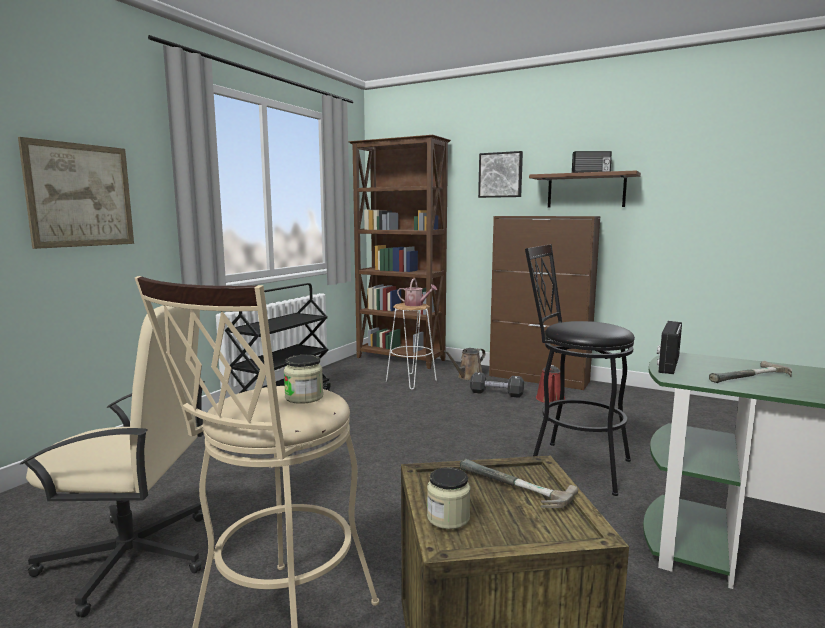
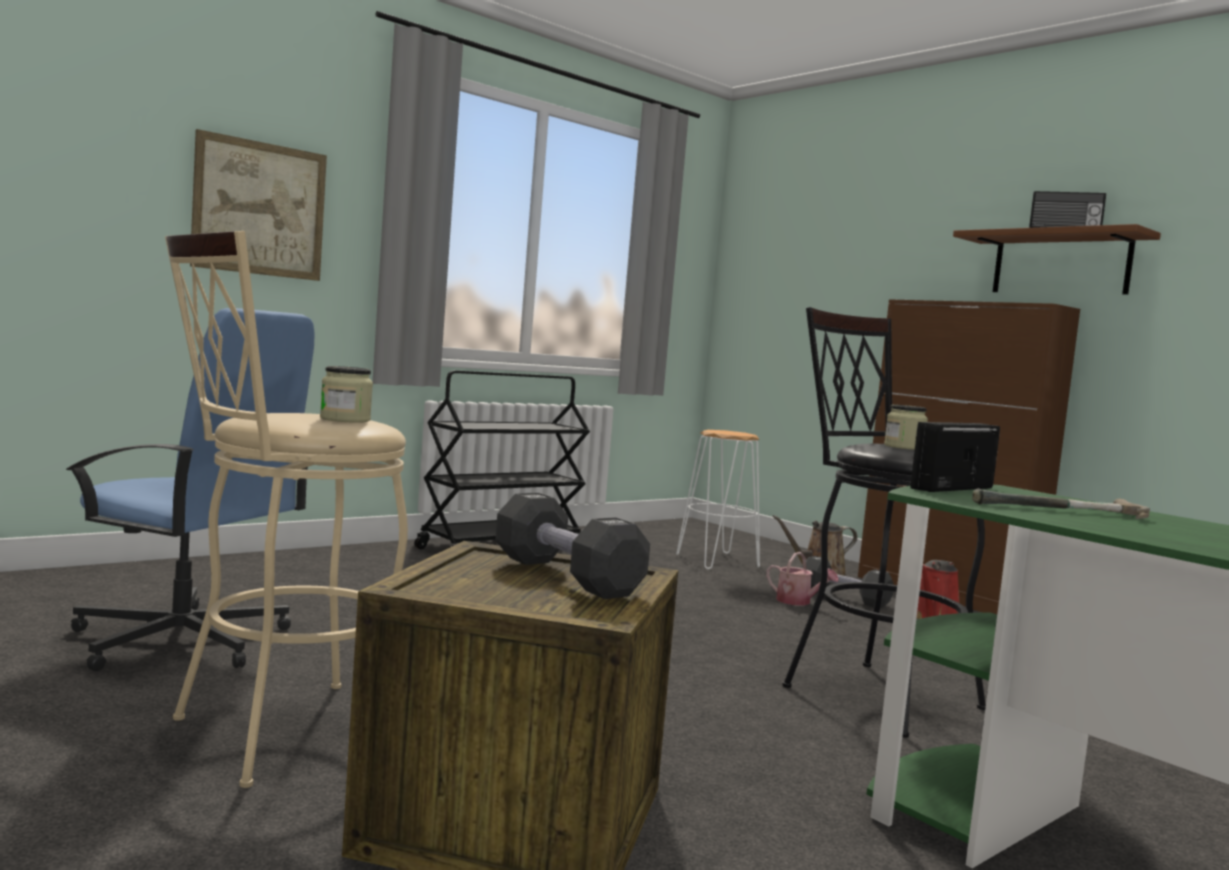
camera: 20 degrees right, 5 degrees down
beige office chair [20,305,205,617] -> blue office chair [66,308,315,671]
brown bookcase [348,135,451,369] -> none
watering can [397,279,437,306] -> watering can moved to [766,552,839,606]
jar [427,467,470,529] -> jar moved to [884,404,928,450]
hammer [460,458,578,508] -> black dumbbell [495,493,650,599]
picture [478,151,523,198] -> none

